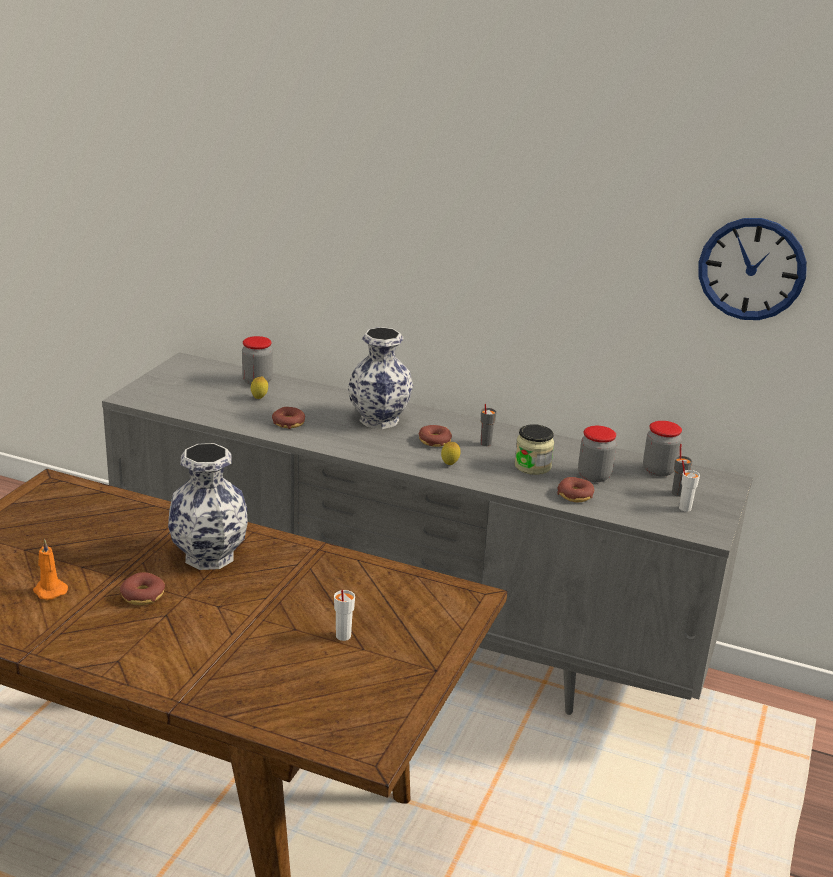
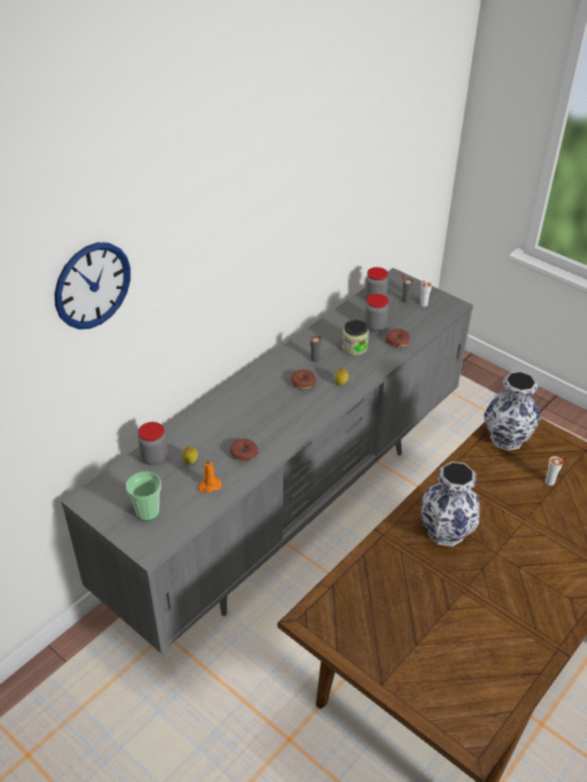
camera: 70 degrees left, 15 degrees up
orange candle [33,539,68,600] -> orange candle moved to [197,458,222,493]
donut [120,572,165,605] -> none
vase [348,327,413,429] -> vase moved to [484,371,540,451]
wall clock [699,218,807,320] -> wall clock moved to [54,242,131,329]
none -> cup [126,471,161,521]

